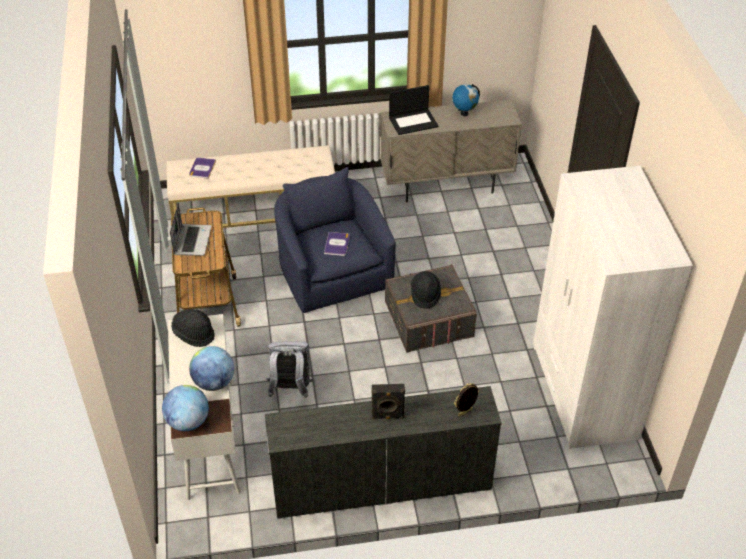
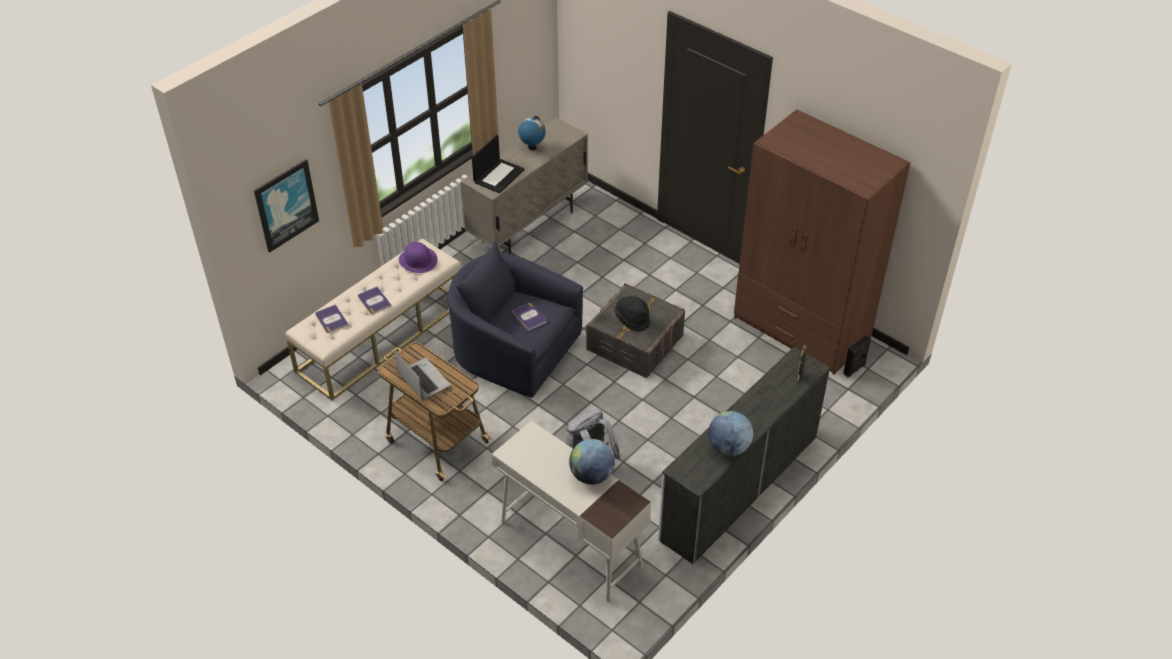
camera: 40 degrees left, 0 degrees up
globe [162,385,209,431] -> globe moved to [708,411,753,456]
black hat [171,309,215,347] -> none
black speaker [371,384,405,419] -> black speaker moved to [843,335,871,377]
white wardrobe [533,166,693,449] -> brown wardrobe [734,109,911,374]
none -> picture [254,159,319,253]
none -> book [358,286,392,314]
none -> purple hat [399,242,437,273]

